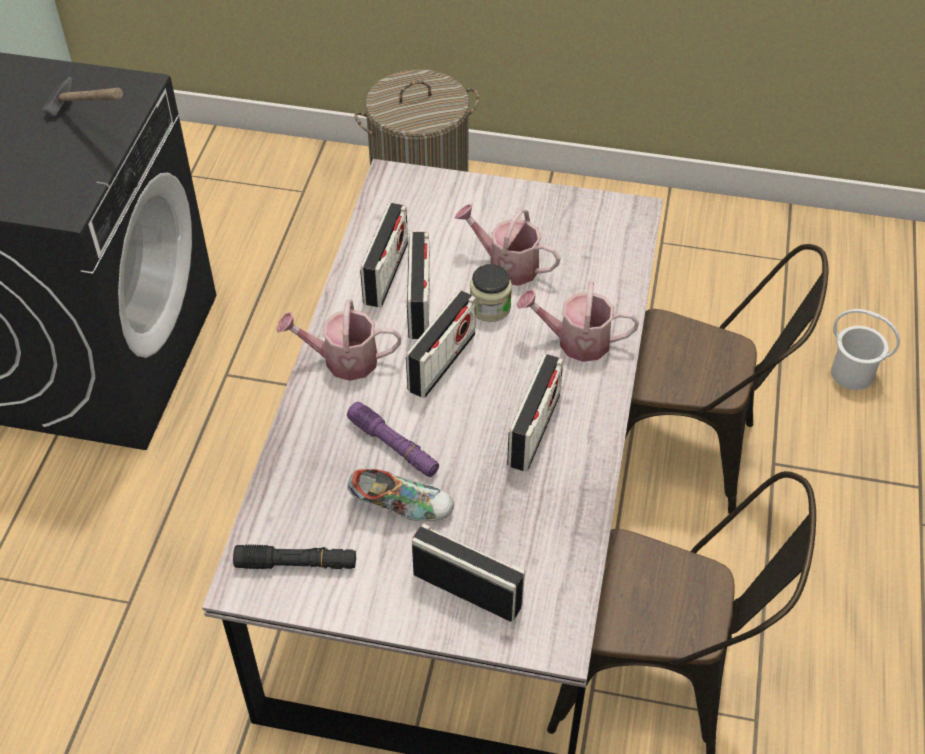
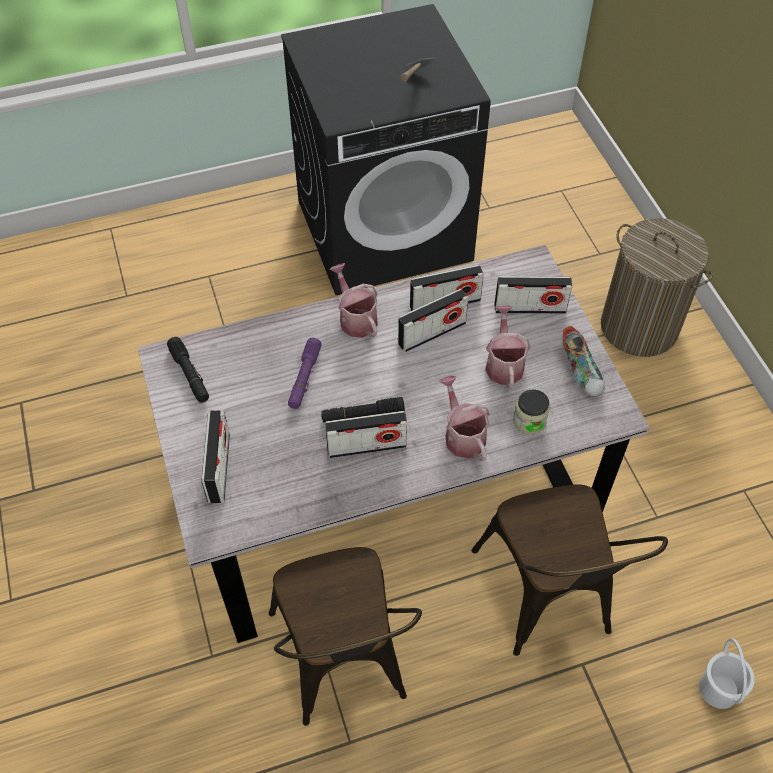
camera: 60 degrees right, 5 degrees up
shoe [348,467,454,521] -> shoe moved to [562,326,605,397]
radio [406,290,476,398] -> radio moved to [495,276,572,314]
jar [470,264,512,322] -> jar moved to [513,389,550,435]
none -> black flashlight [321,397,405,423]

